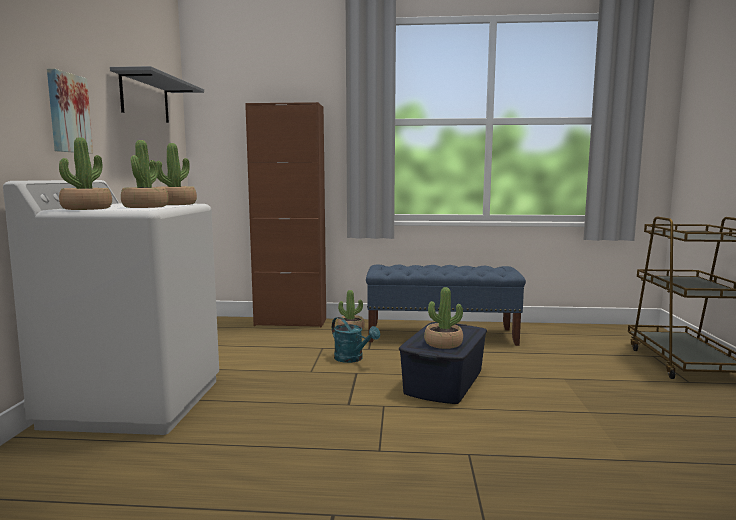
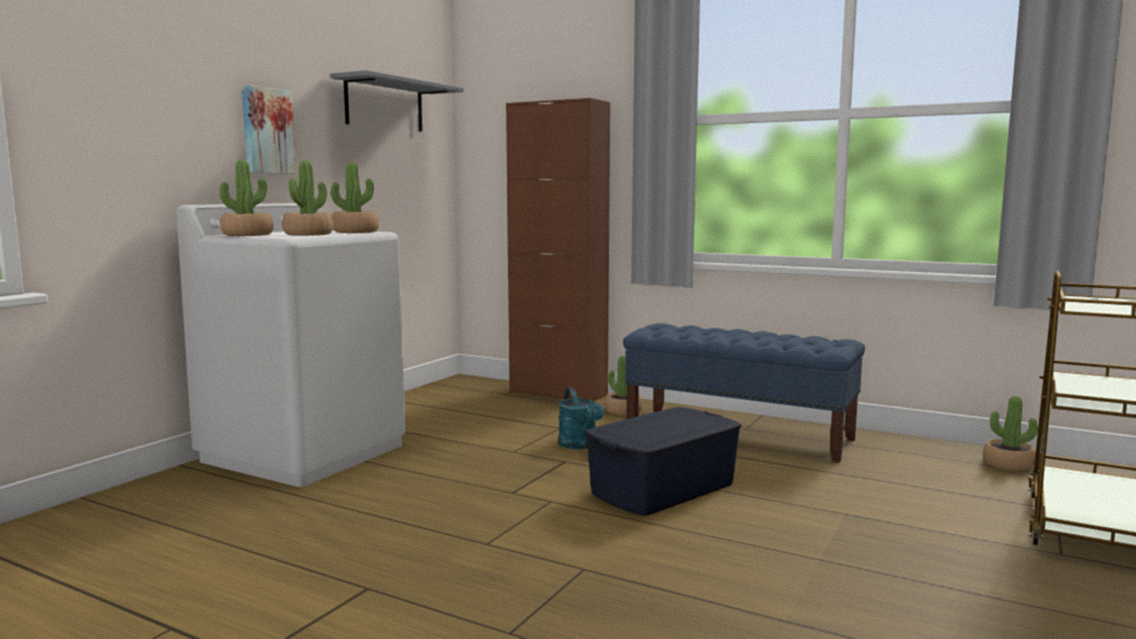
camera: 25 degrees right, 0 degrees up
potted plant [424,287,463,349] -> potted plant moved to [983,396,1038,471]

